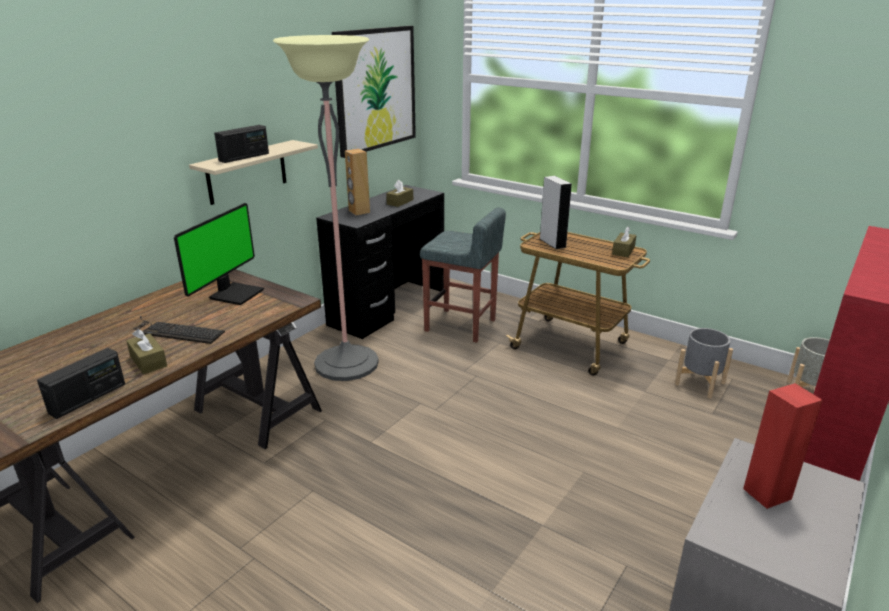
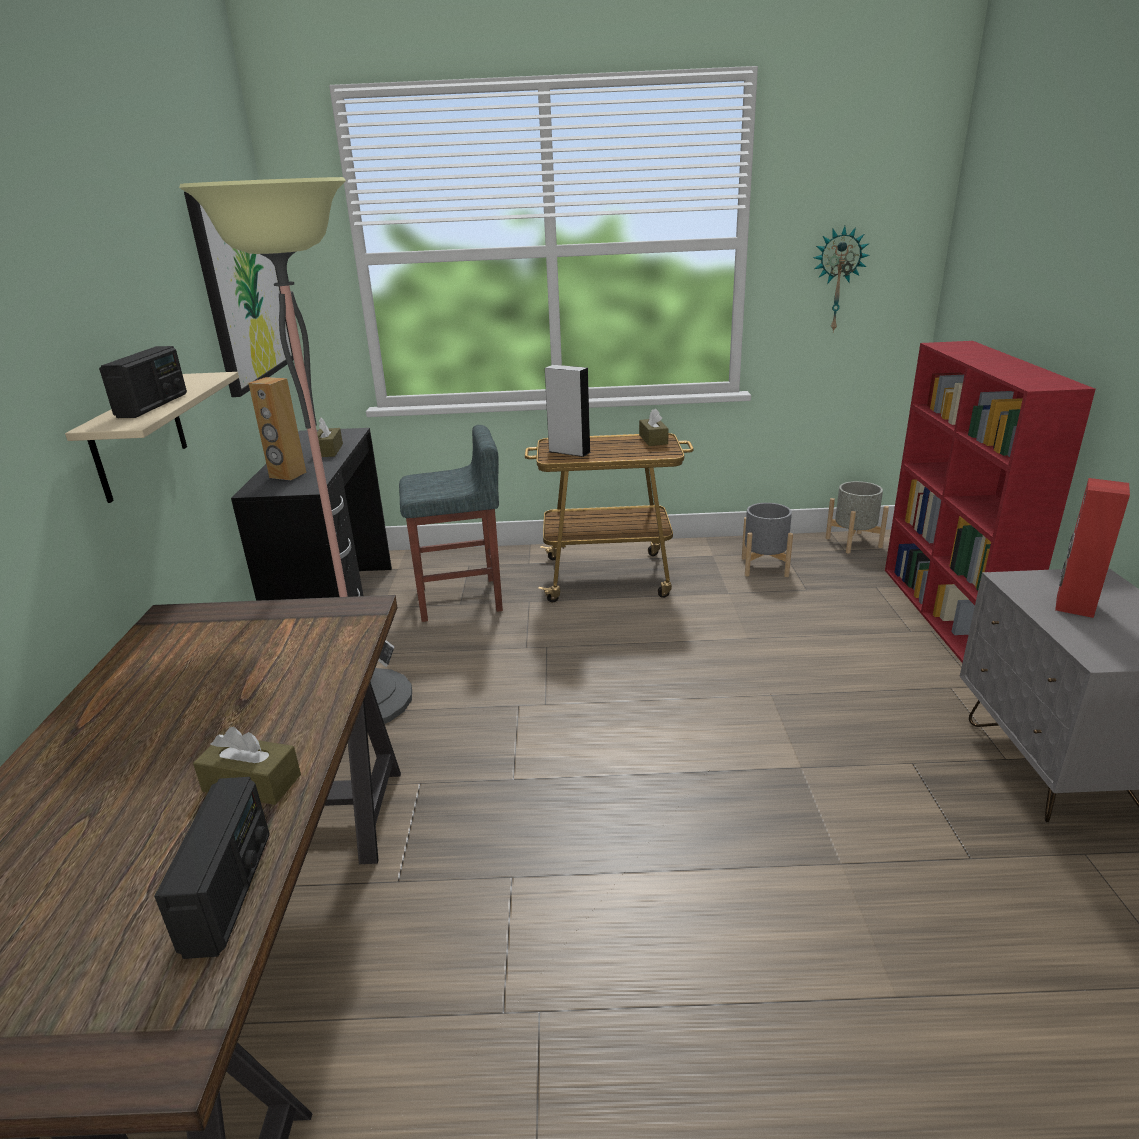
camera: 35 degrees left, 0 degrees up
keyboard [133,316,225,344] -> none
monitor [174,203,264,305] -> none
none -> wall clock [813,226,870,332]

